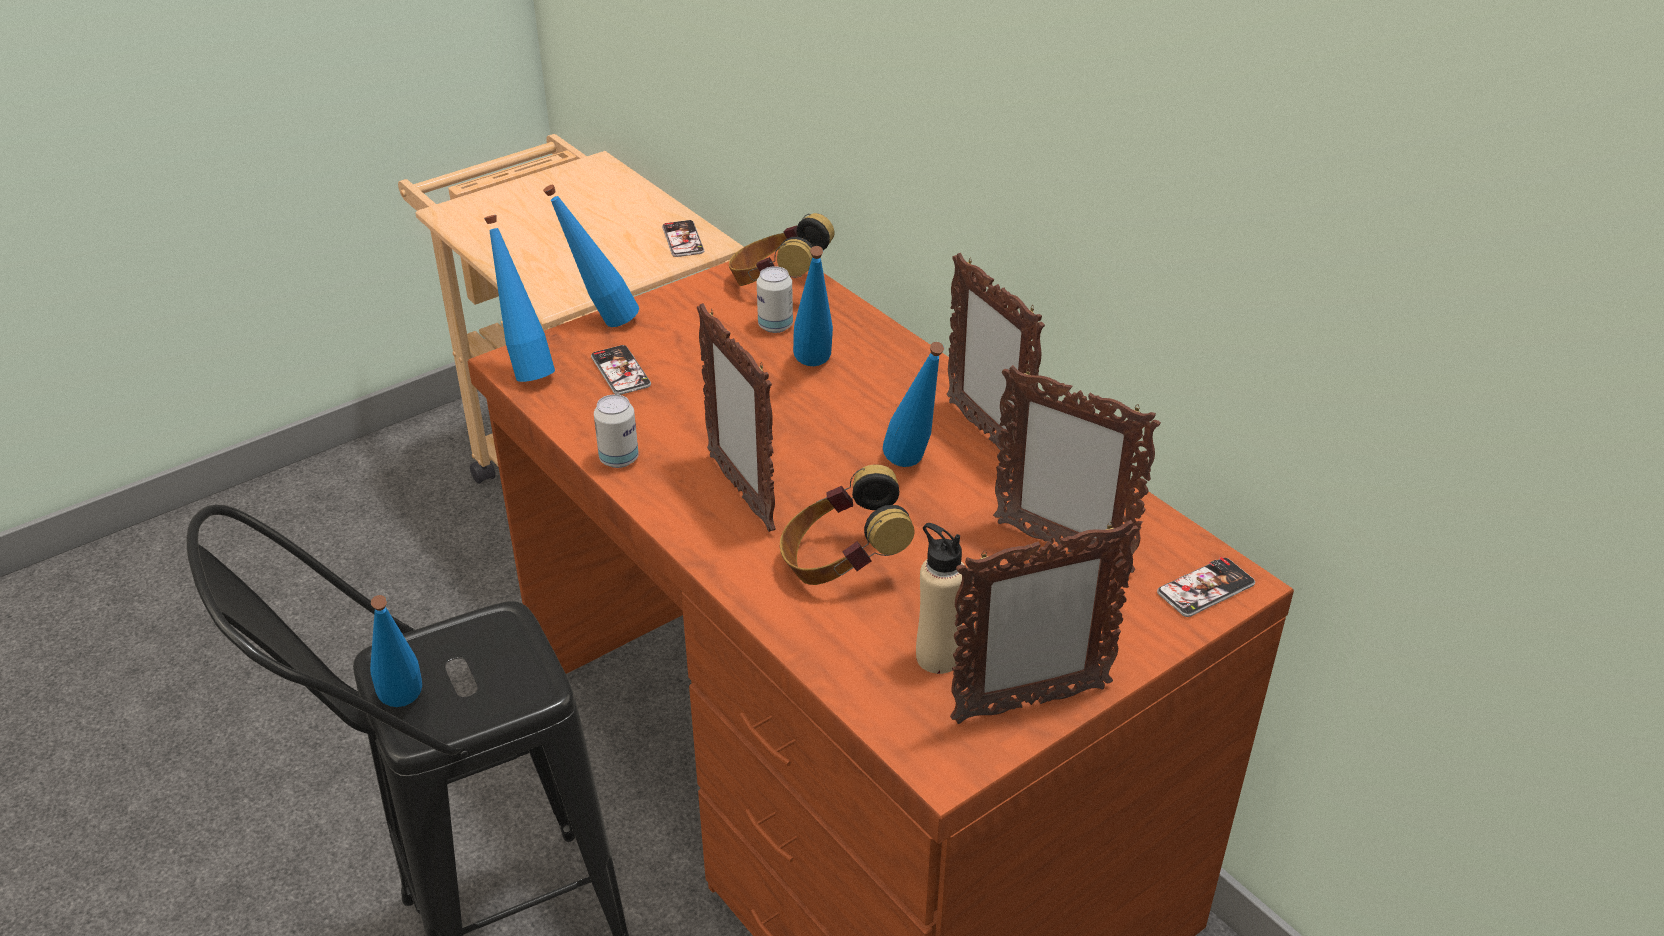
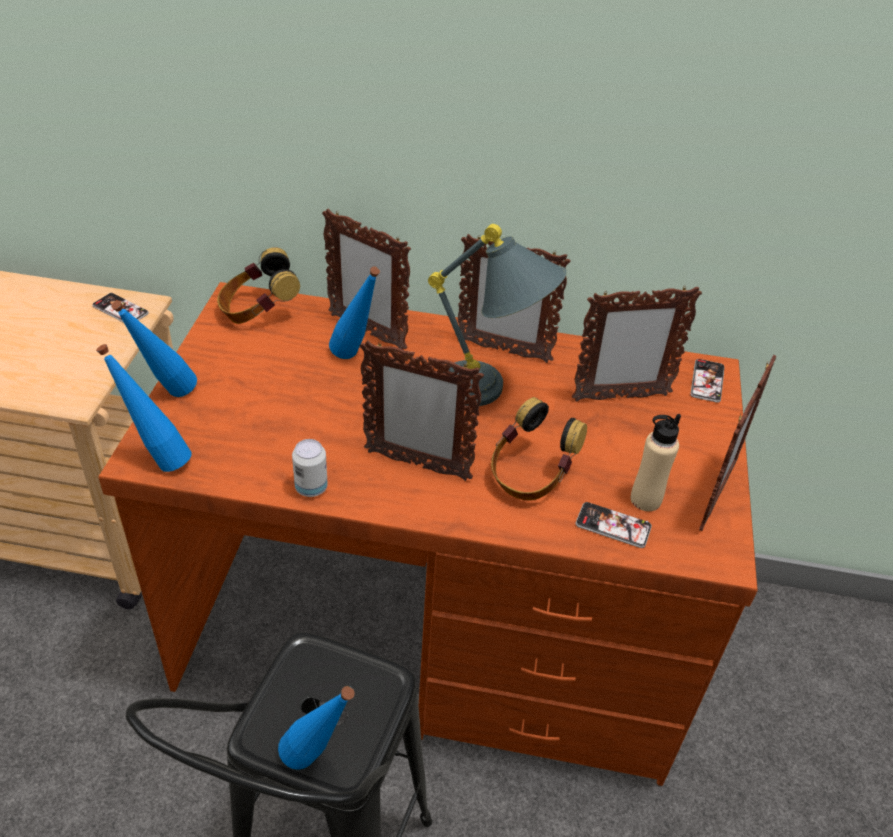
camera: 45 degrees left, 5 degrees up
phone [591,345,651,395] -> phone moved to [575,502,652,548]
can [757,266,793,333] -> none
blue bottle [883,342,944,467] -> grey table lamp [428,224,567,406]
none -> picture frame [322,209,411,349]

